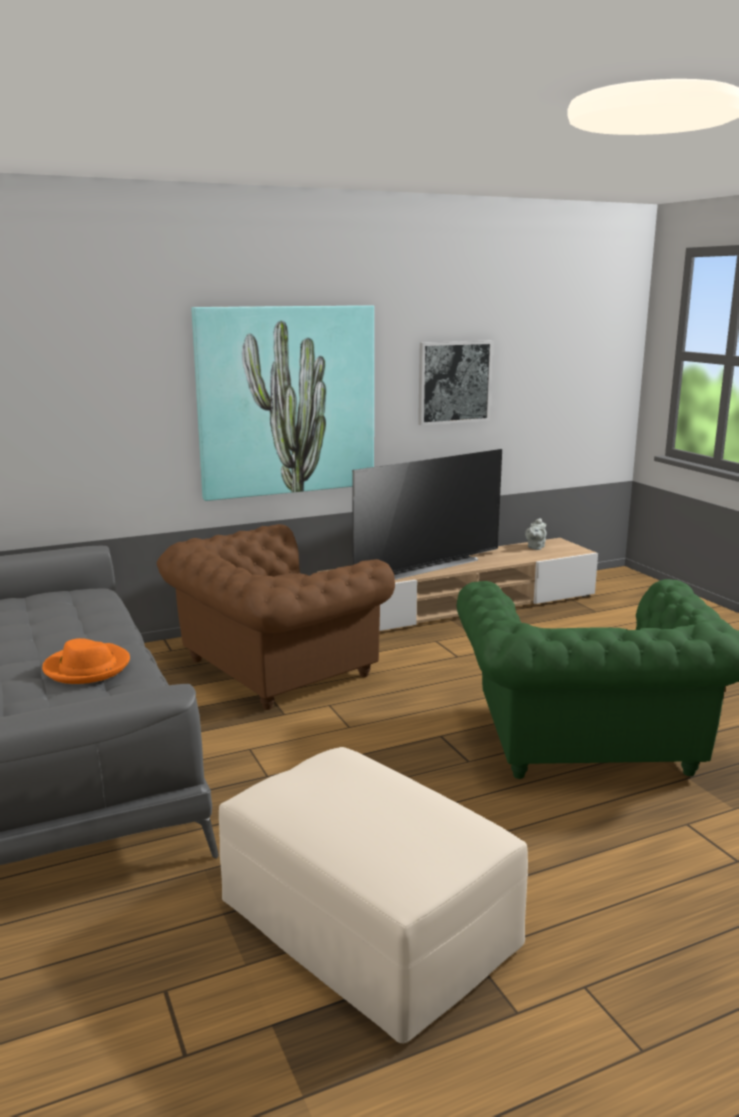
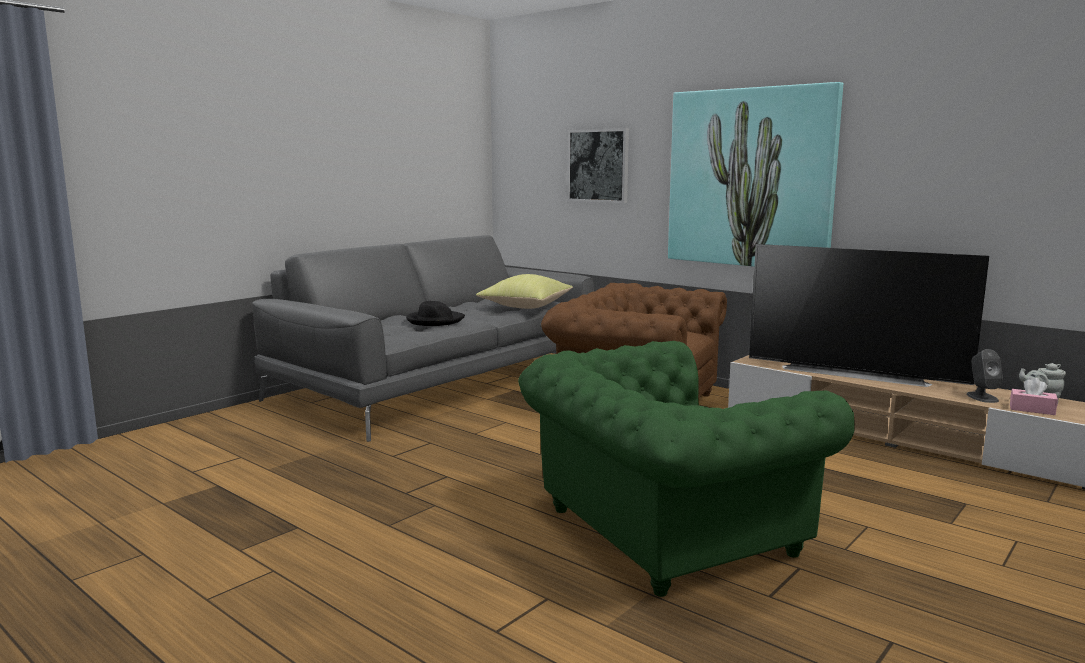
camera: 65 degrees right, 5 degrees down
orange hat [42,638,130,684] -> black hat [406,301,465,326]
beige ottoman [219,747,528,1043] -> none
picture [418,341,493,425] -> picture moved to [567,128,629,203]
none -> yellow pillow [476,274,573,309]
none -> grey speaker [966,349,1003,403]
none -> pink tissue box [1010,378,1058,415]

